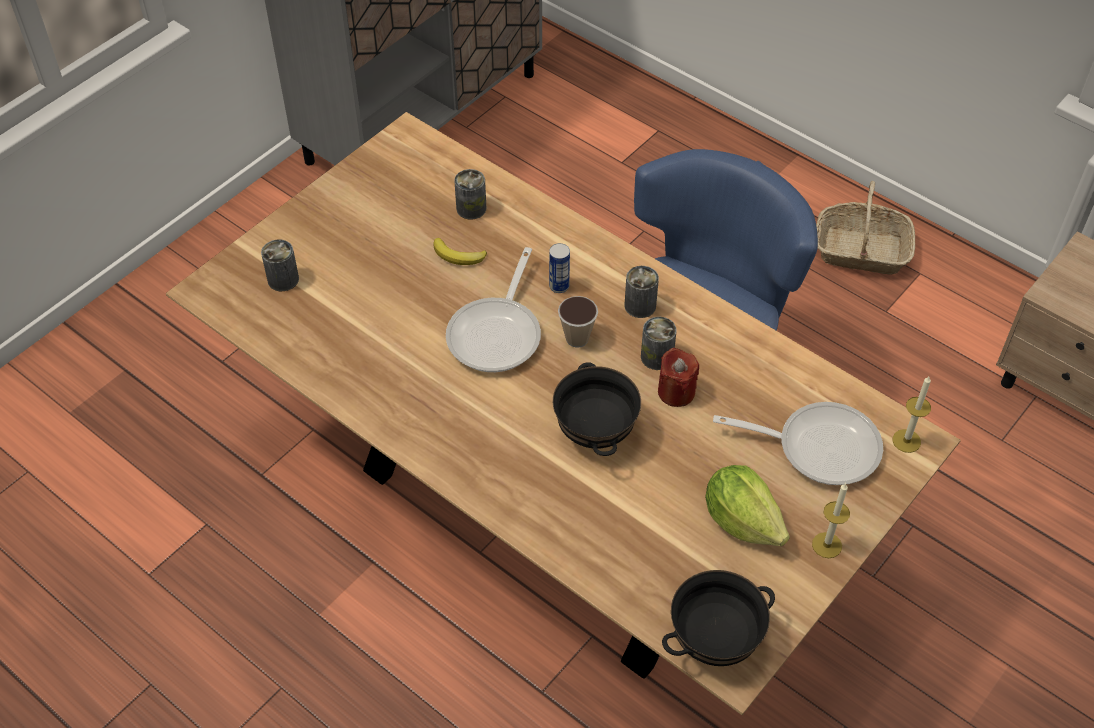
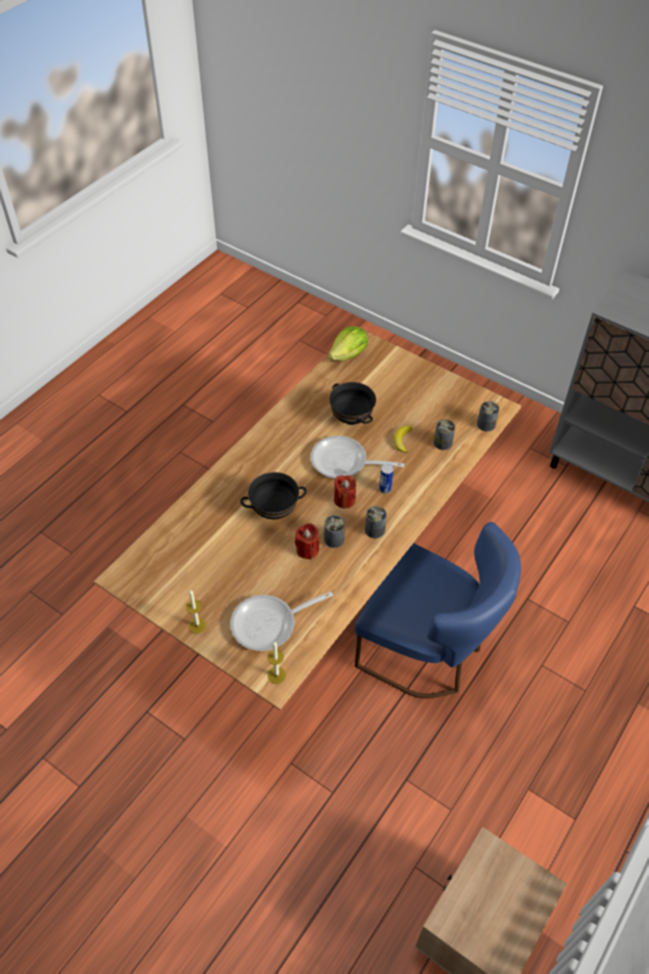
camera: 85 degrees right, 0 degrees up
can [261,240,299,291] -> can moved to [477,401,499,432]
cup [558,296,598,348] -> red candle [334,475,356,508]
black bowl [662,570,775,666] -> black bowl moved to [329,382,376,425]
lettuce [705,465,790,546] -> lettuce moved to [328,326,368,361]
frying pan [713,402,883,485] -> frying pan turned 60 degrees clockwise [230,591,333,651]
basket [816,181,915,275] -> none

